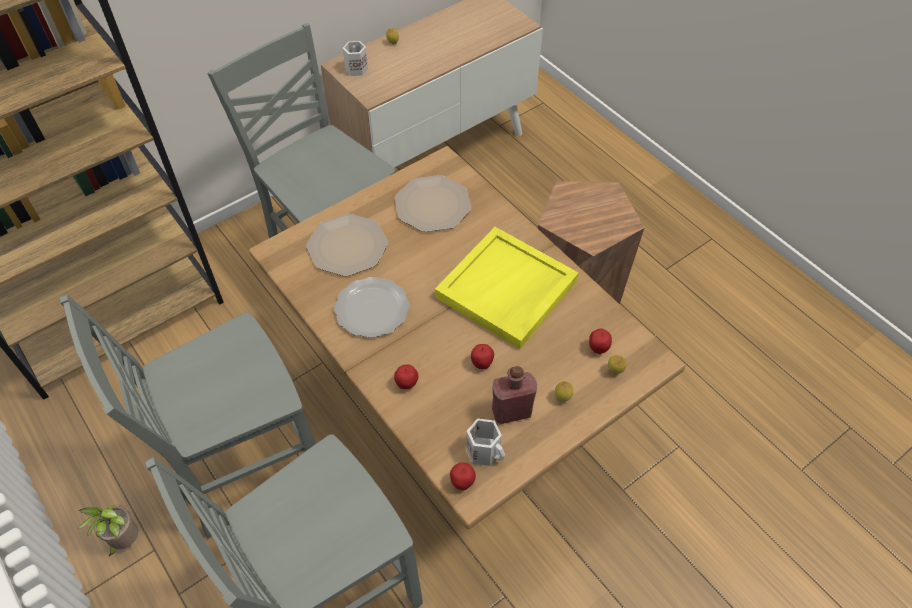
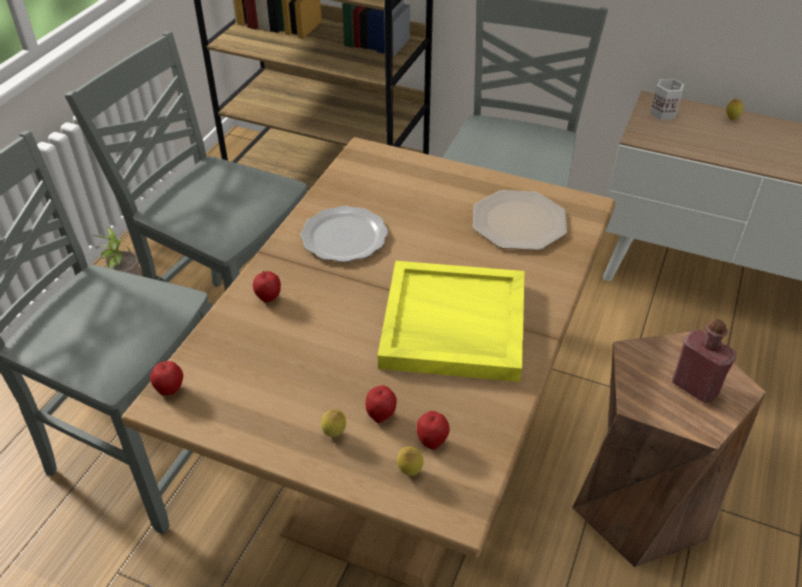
camera: 60 degrees right, 10 degrees down
plate [306,214,388,276] -> none
white mug [466,419,505,466] -> none
apple [471,344,494,369] -> apple moved to [366,386,397,423]
red bottle [492,366,537,424] -> red bottle moved to [672,319,736,403]

